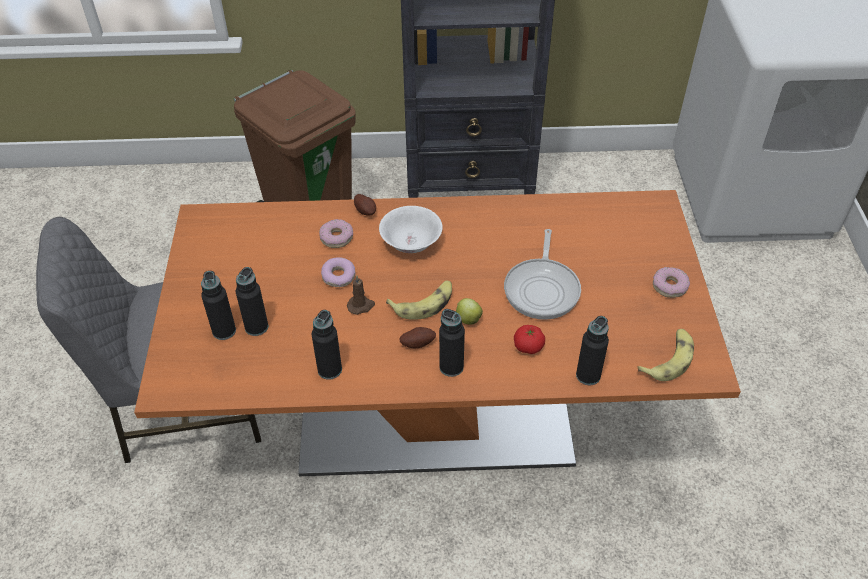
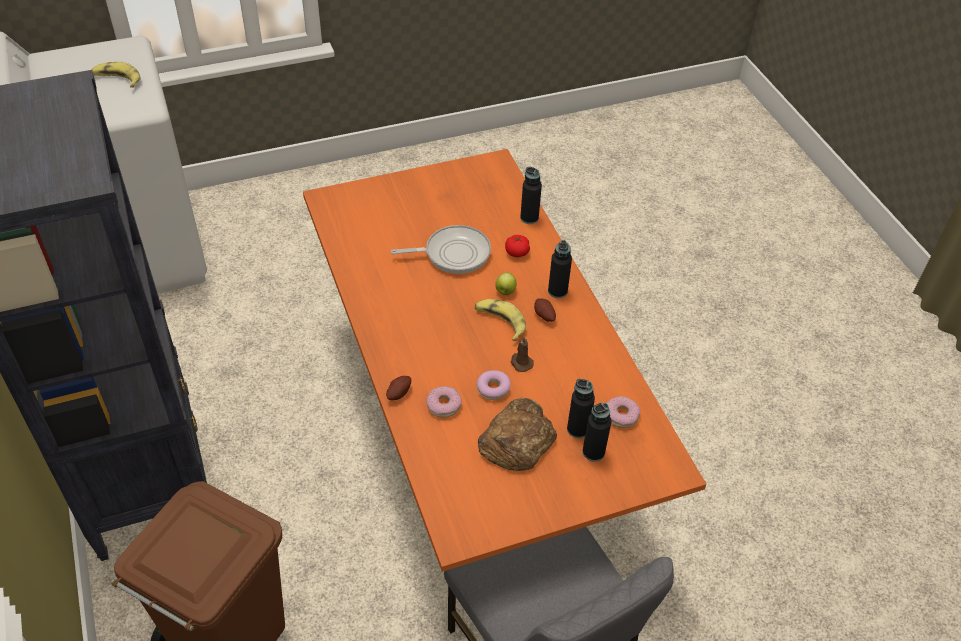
camera: 110 degrees left, 0 degrees up
black bottle [312,310,342,380] -> none
white bowl [379,206,443,253] -> none
banana [637,329,694,381] -> banana moved to [92,61,141,88]
donut [653,267,690,298] -> donut moved to [607,396,640,428]
none -> bread [478,398,557,471]

